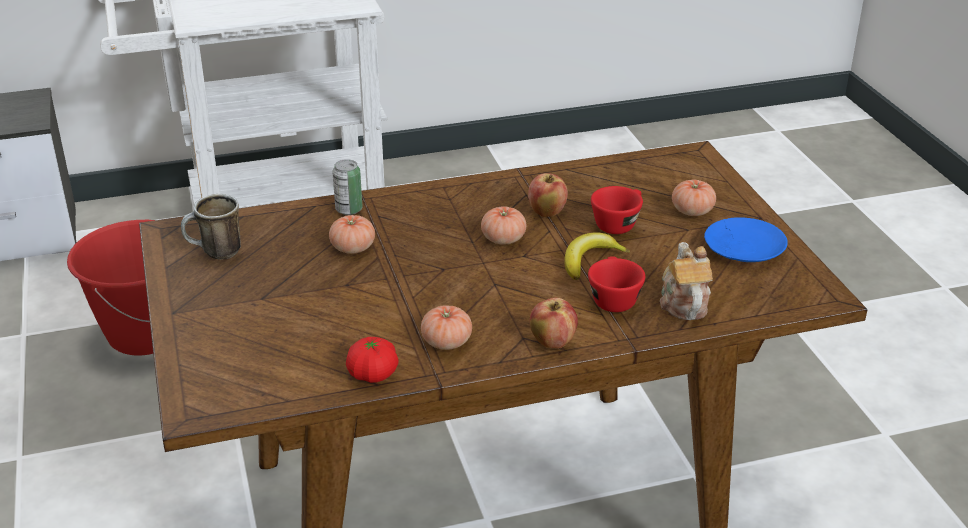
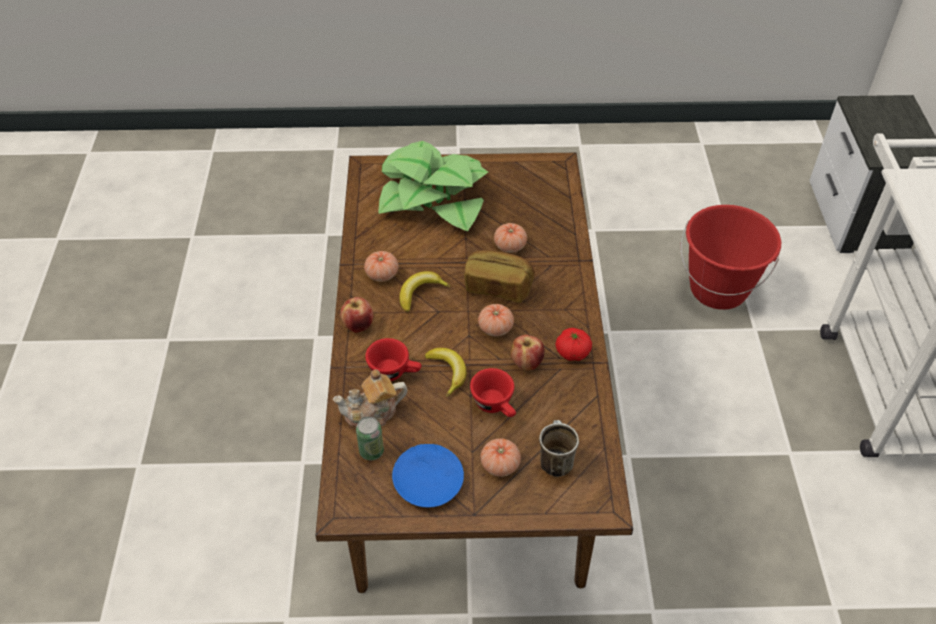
camera: 105 degrees right, 15 degrees up
mug [181,194,241,259] -> mug moved to [539,420,579,477]
can [333,159,363,215] -> can moved to [356,417,384,460]
tomato [346,337,399,383] -> tomato moved to [555,328,592,361]
teapot [660,242,713,320] -> teapot turned 150 degrees clockwise [332,369,407,427]
none -> potted plant [378,141,488,232]
none -> banana [399,271,450,312]
none -> bread [464,250,535,303]

